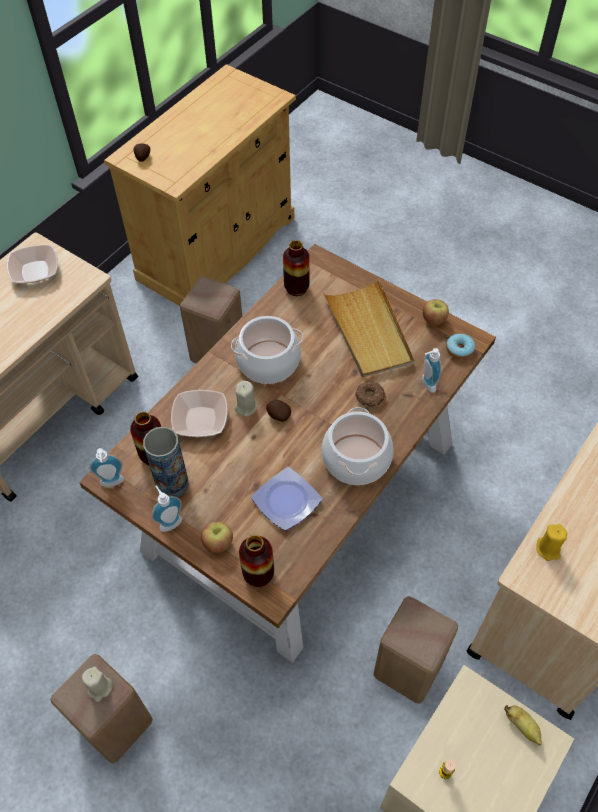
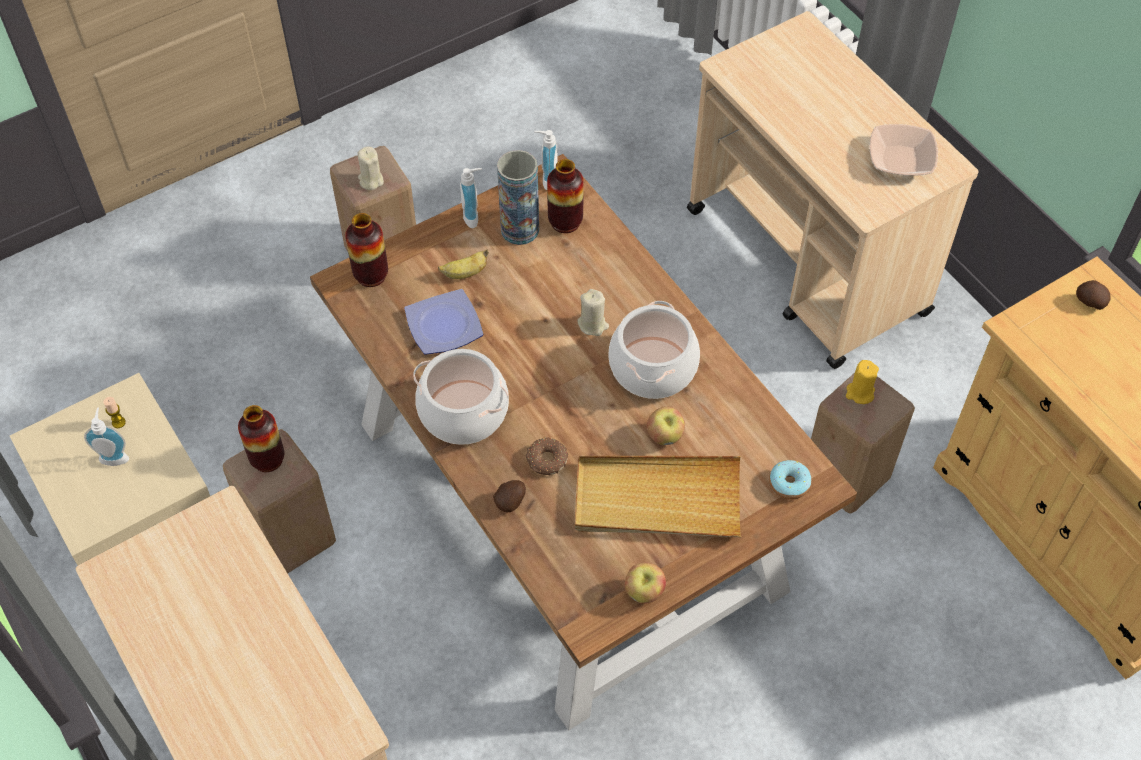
camera: 110 degrees right, 0 degrees up
bowl [171,390,228,437] -> none
apple [201,522,233,553] -> apple moved to [647,407,685,445]
potato [266,400,291,422] -> potato moved to [493,480,526,512]
vase [283,240,310,296] -> vase moved to [238,405,285,472]
soap dispenser [422,348,441,393] -> soap dispenser moved to [84,408,129,466]
donut [446,334,475,359] -> donut moved to [769,460,811,500]
banana [504,705,542,745] -> banana moved to [438,250,489,279]
yellow candle [536,524,567,561] -> yellow candle moved to [846,360,879,404]

